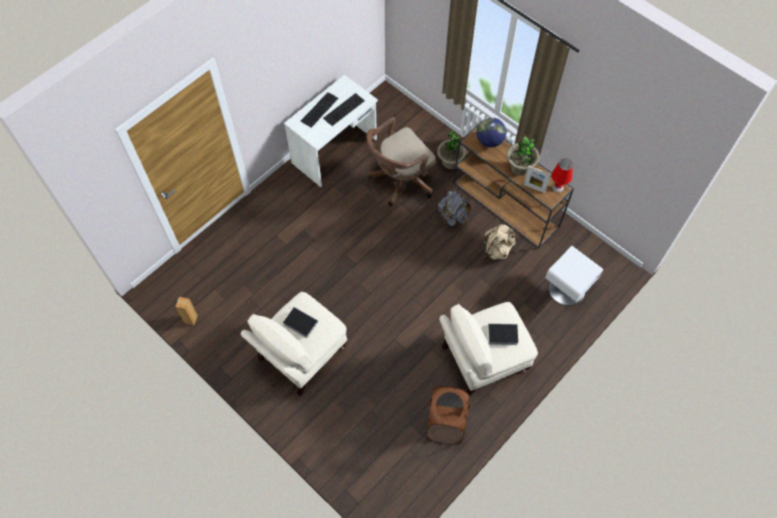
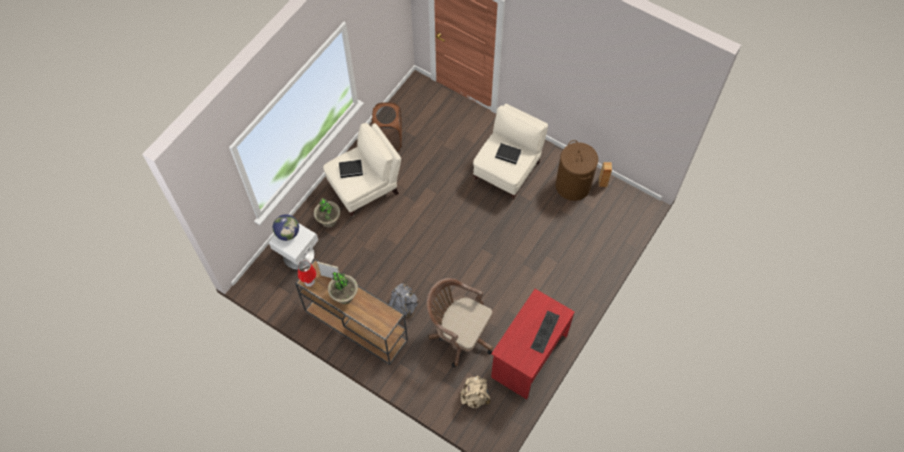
camera: 170 degrees right, 0 degrees up
white desk [284,75,378,187] -> red desk [491,289,575,399]
keyboard [323,93,365,126] -> none
brown office chair [367,117,436,206] -> brown office chair turned 105 degrees counterclockwise [427,278,493,367]
potted plant [437,130,466,169] -> potted plant moved to [314,198,340,227]
globe [476,117,506,147] -> globe moved to [273,214,299,241]
beige backpack [484,224,516,262] -> beige backpack moved to [460,376,490,408]
none -> brown laundry basket [555,140,598,201]

